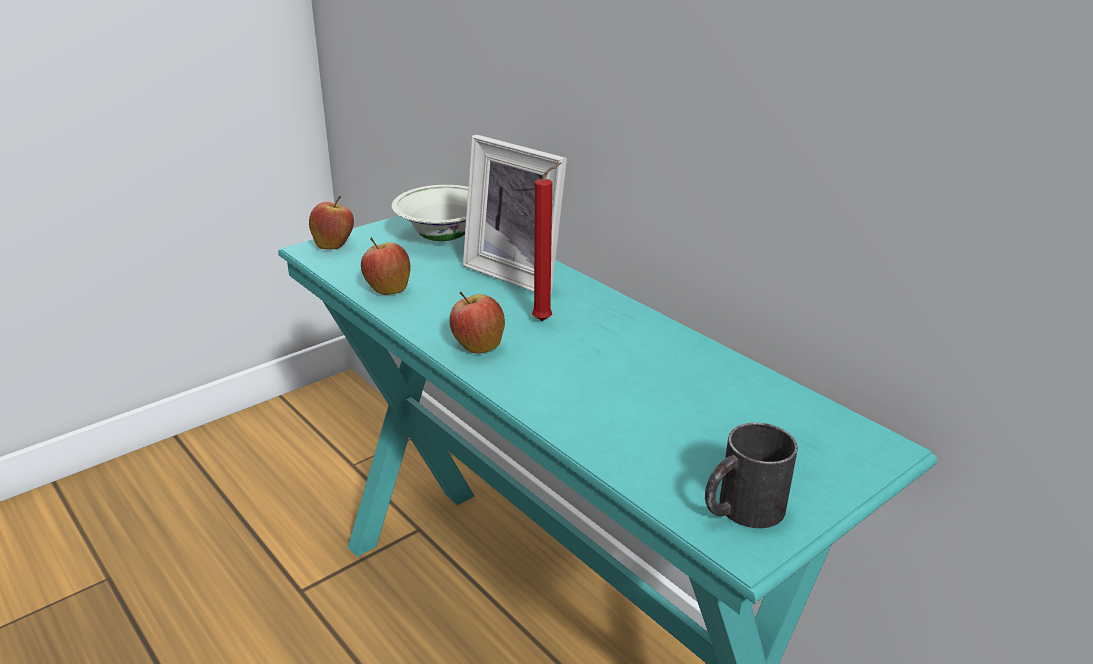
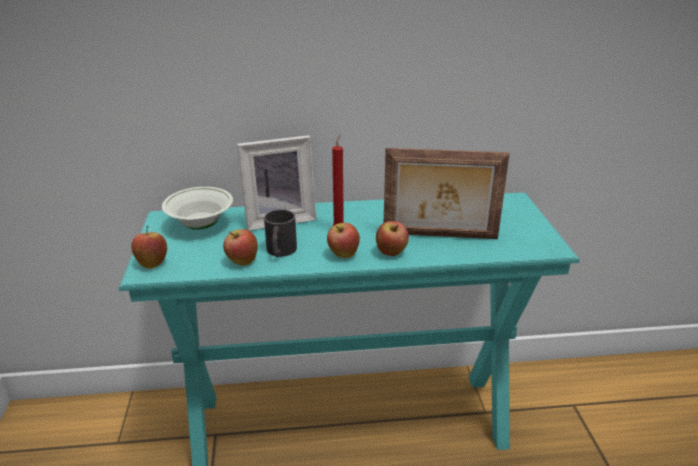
camera: 55 degrees left, 0 degrees up
black mug [705,422,798,528] -> black mug moved to [264,209,297,257]
none -> apple [376,221,409,256]
none -> picture frame [384,148,510,239]

